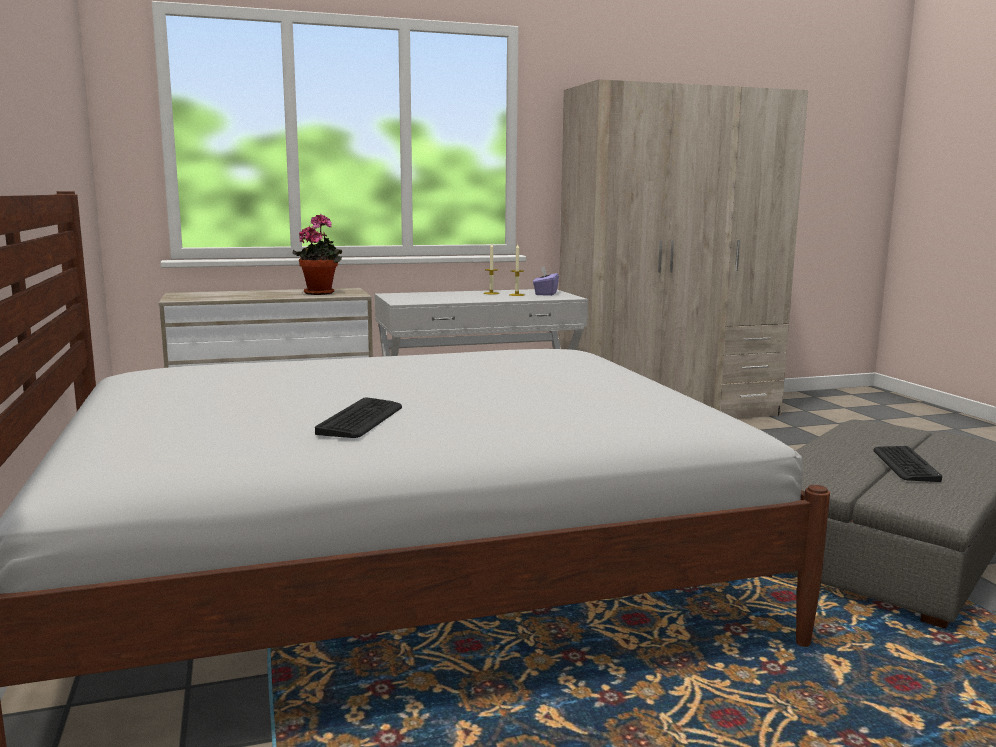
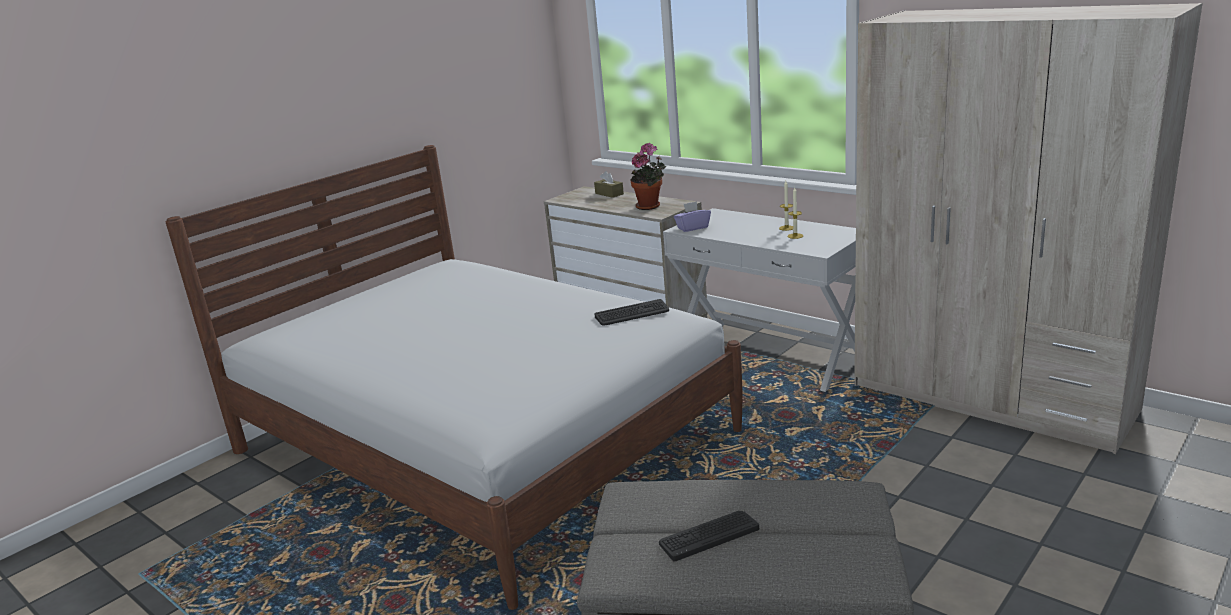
camera: 60 degrees right, 10 degrees up
keyboard [315,397,402,438] -> keyboard moved to [594,299,669,326]
purple tissue box [533,267,559,296] -> purple tissue box moved to [674,201,711,232]
none -> brown tissue box [594,171,624,198]

